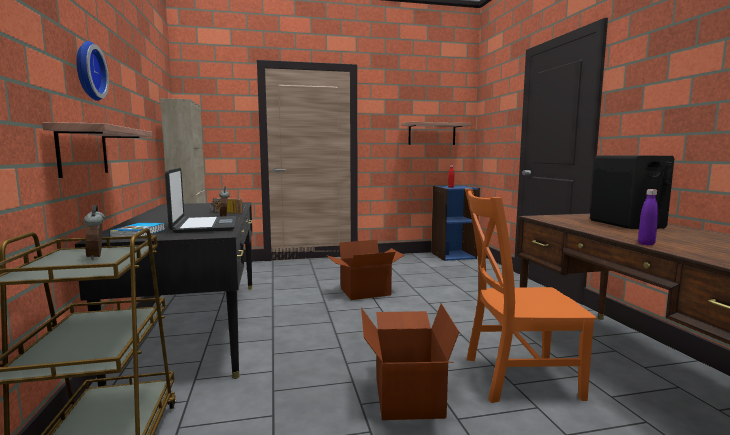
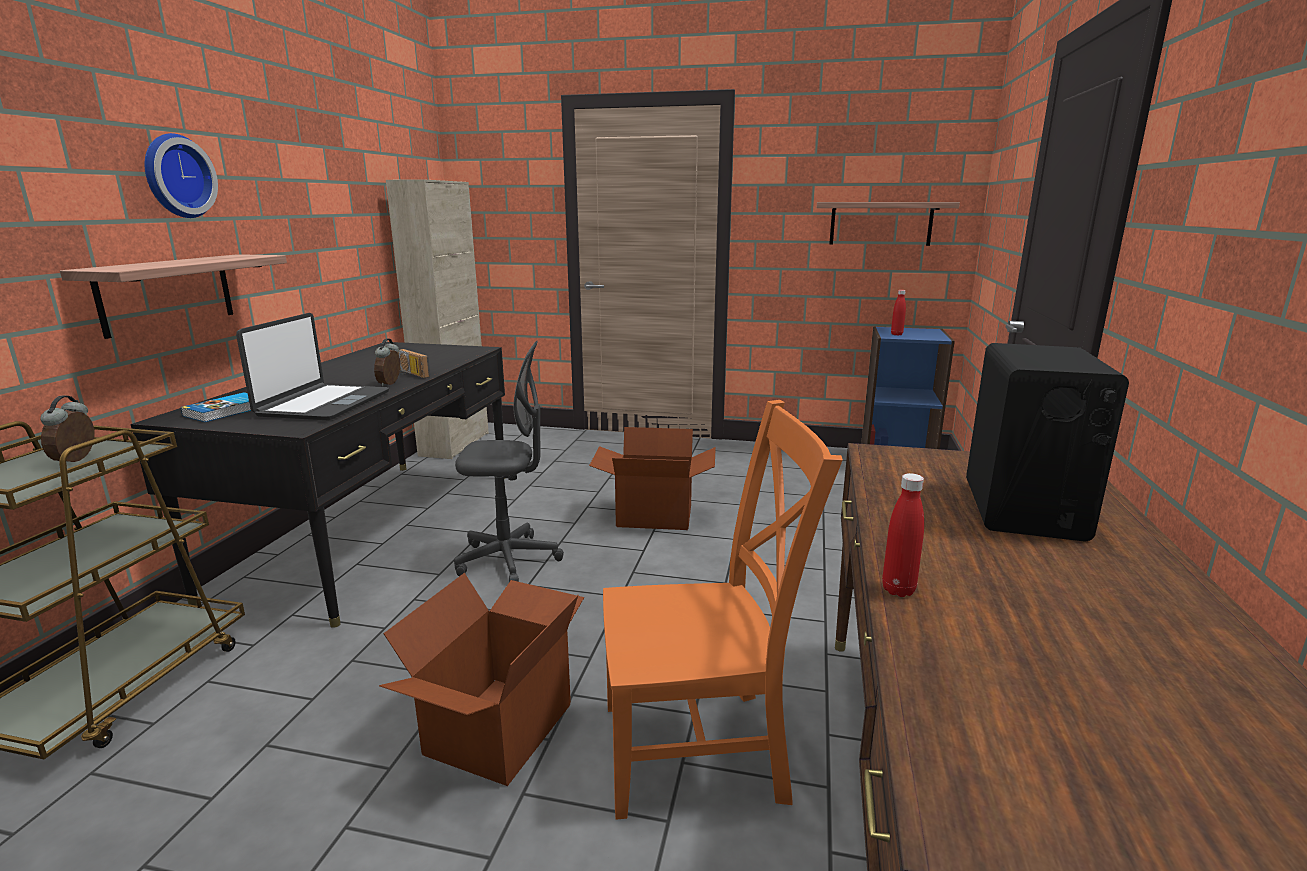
camera: 25 degrees right, 10 degrees up
orange chair [465,189,596,403] -> orange chair turned 150 degrees clockwise [603,400,843,820]
purple bottle [638,189,658,245] -> red bottle [882,473,924,597]
none -> grey office chair [454,341,564,582]

